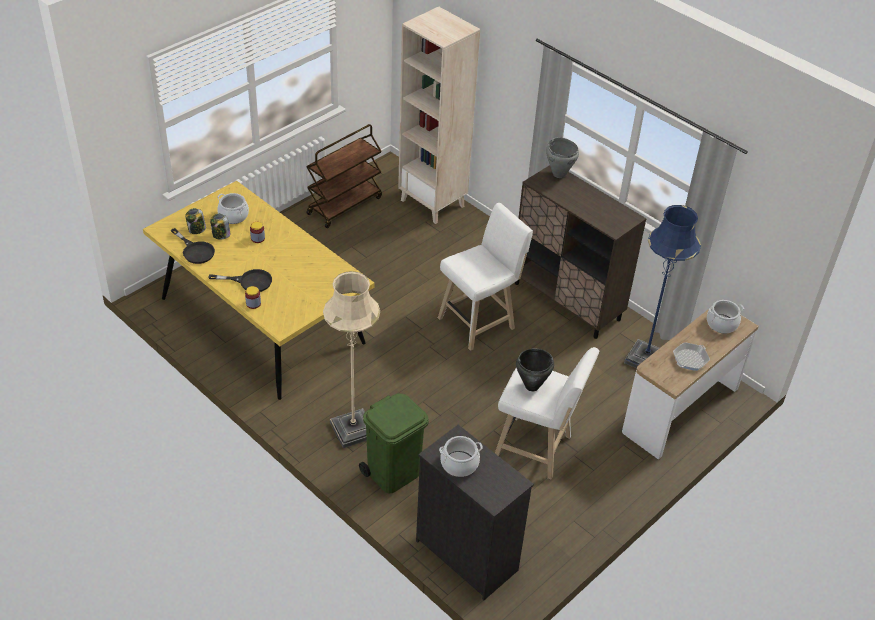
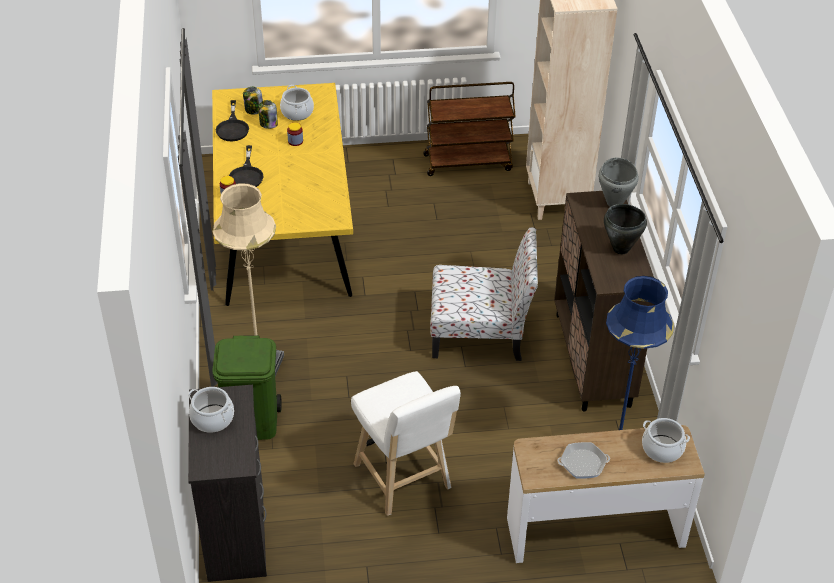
camera: 40 degrees right, 0 degrees up
black frying pan [209,269,272,292] -> black frying pan turned 45 degrees clockwise [229,145,264,187]
white stool [438,203,533,351] -> chair [430,227,538,361]
black cooking pot [516,348,554,391] -> black cooking pot moved to [604,204,647,254]

